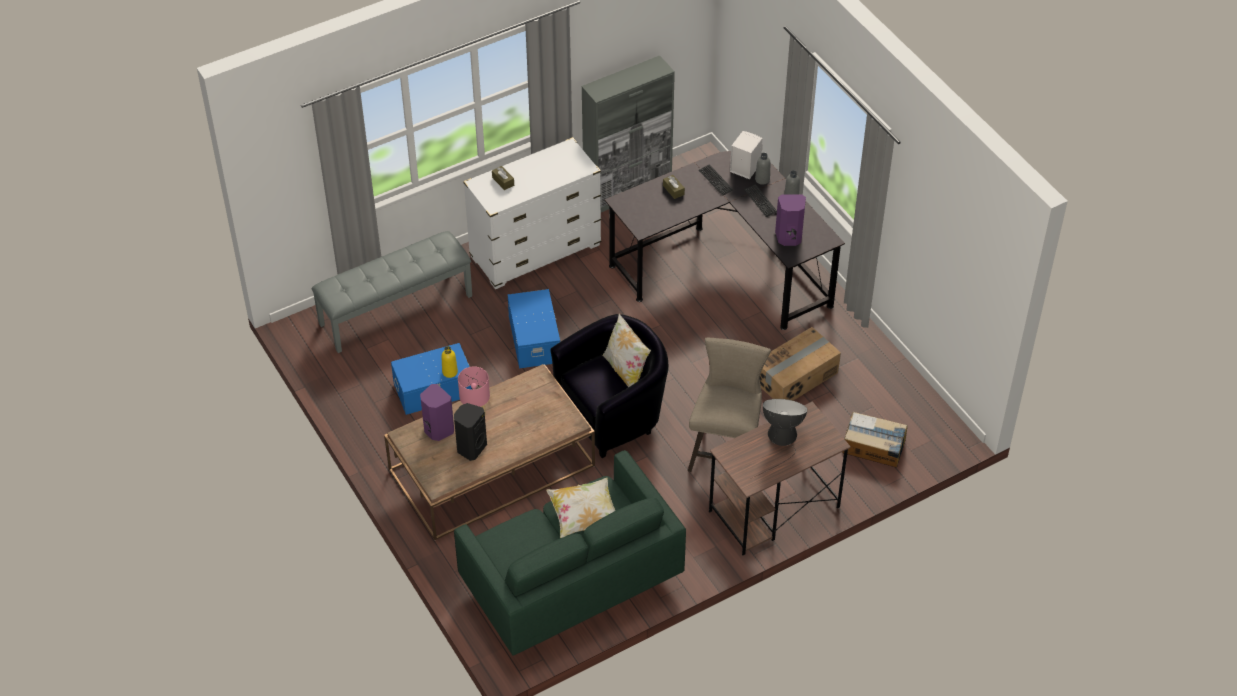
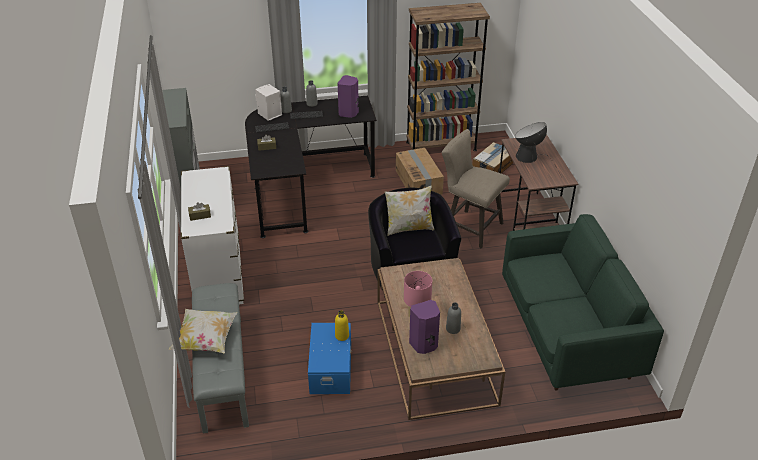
camera: 70 degrees left, 10 degrees down
black speaker [454,403,487,461] -> grey bottle [446,302,461,334]
blue storage box [508,289,560,369] -> none
pillow [546,478,615,538] -> pillow moved to [169,309,237,353]
none -> brown bookcase [406,3,490,151]

